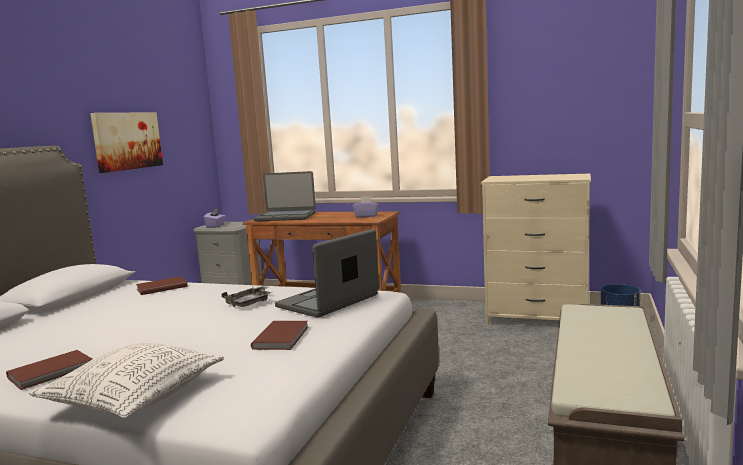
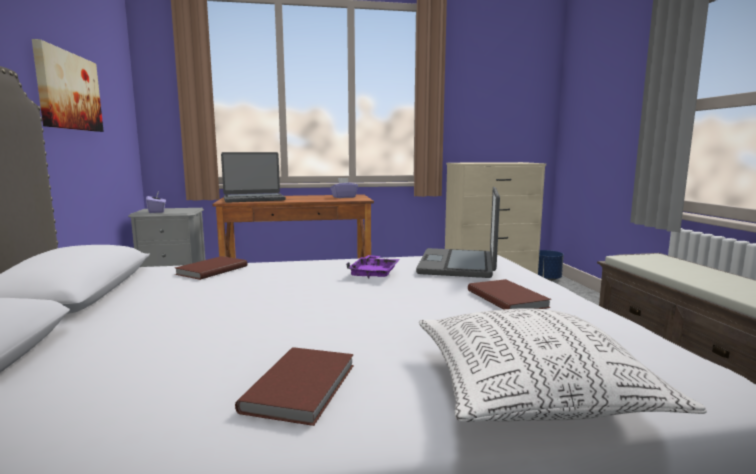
camera: 30 degrees left, 0 degrees up
grey tray [221,286,272,307] -> purple tray [346,255,400,278]

